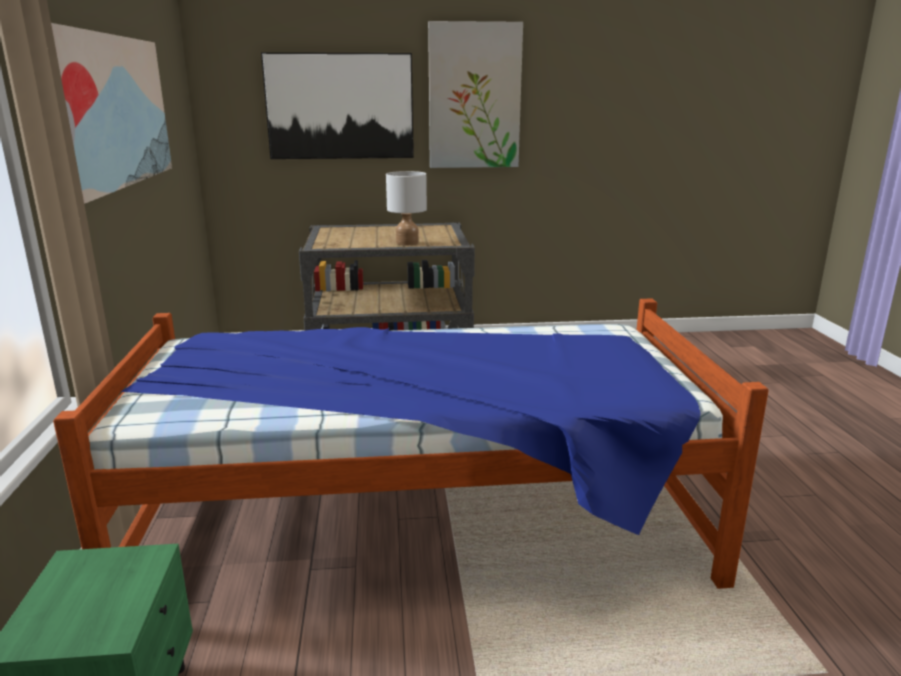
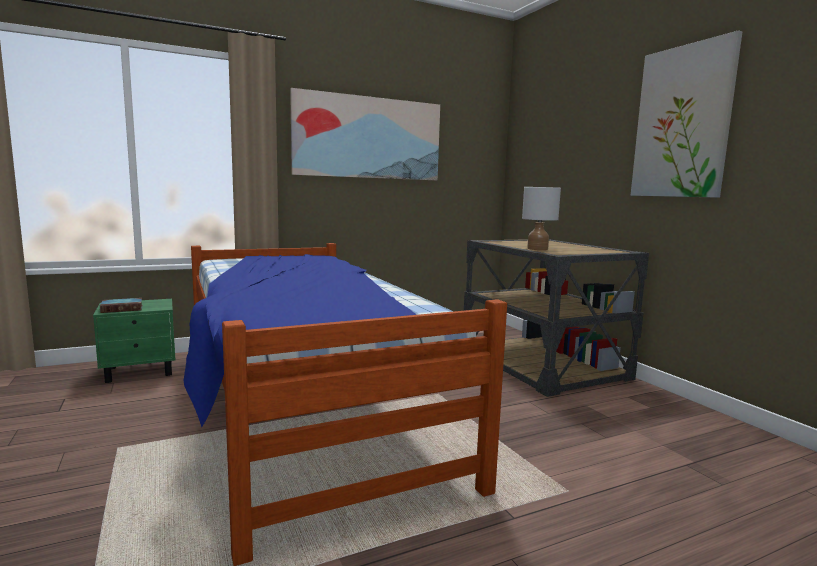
camera: 70 degrees right, 10 degrees down
picture [261,52,414,159] -> none
none -> book [100,298,142,313]

